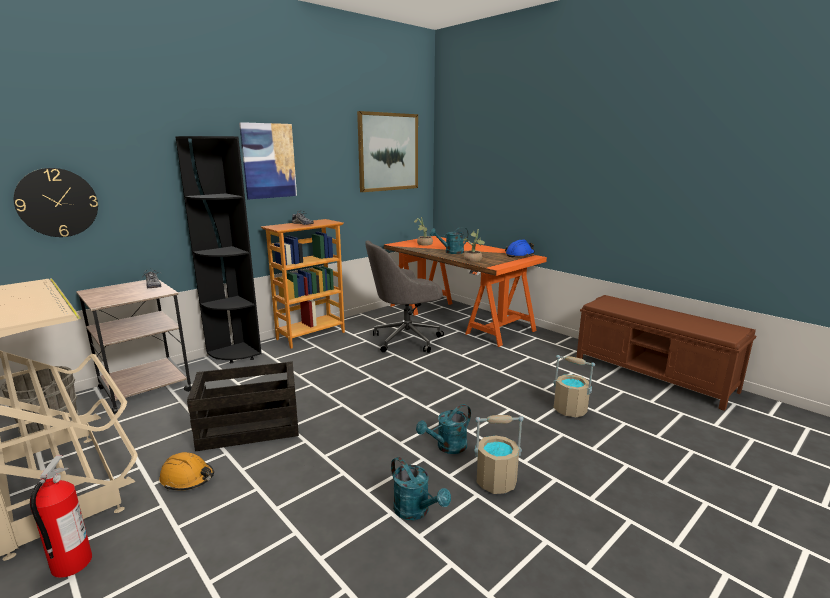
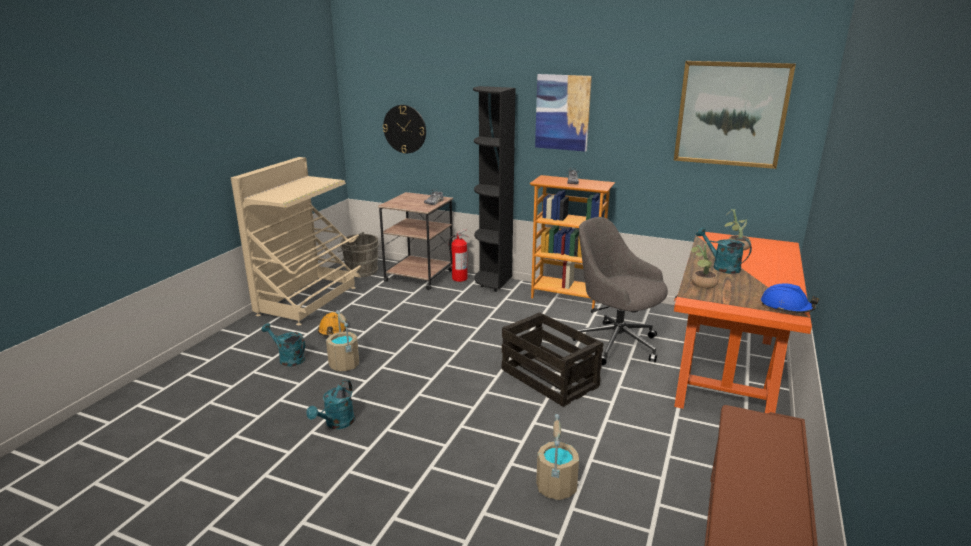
camera: 65 degrees right, 5 degrees up
fire extinguisher [30,455,92,578] -> fire extinguisher moved to [449,229,468,282]
crate [187,361,299,451] -> crate moved to [502,312,604,407]
turquoise watering can [416,404,471,454] -> turquoise watering can moved to [261,323,306,366]
beige bucket [474,415,524,494] -> beige bucket moved to [326,310,359,371]

